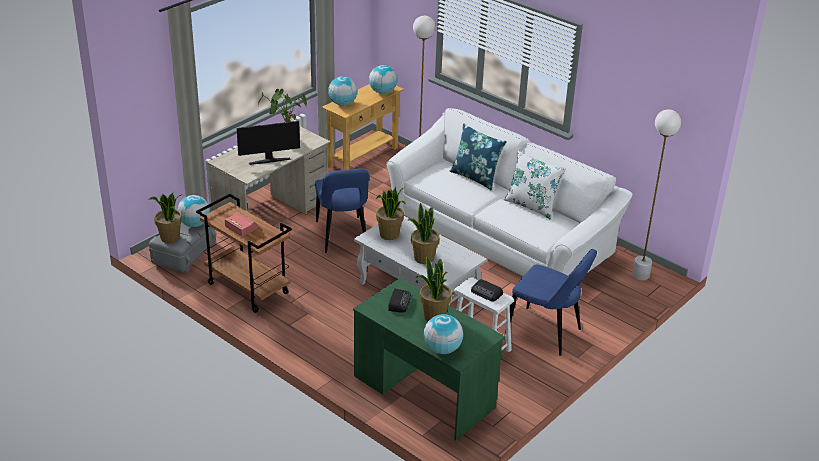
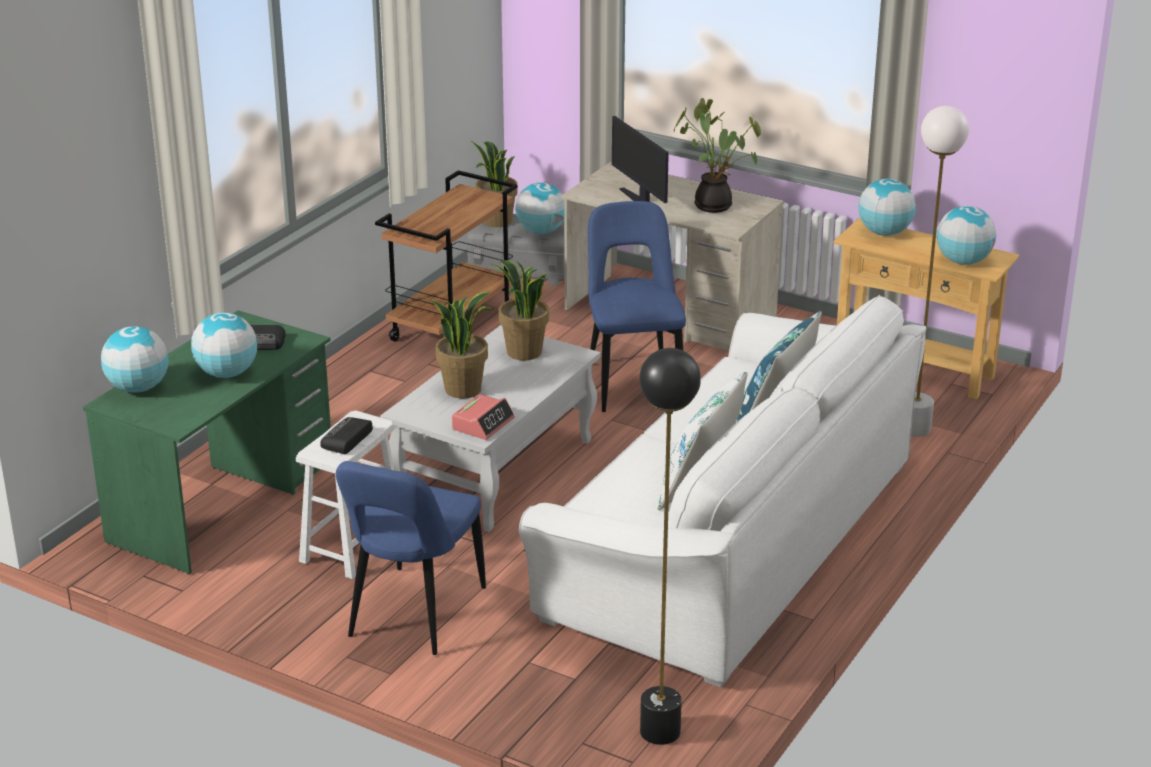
camera: 80 degrees right, 5 degrees down
alarm clock [225,211,259,237] -> alarm clock moved to [452,394,515,440]
blue chair [315,168,369,253] -> blue chair turned 105 degrees clockwise [588,201,686,412]
potted plant [416,256,452,321] -> globe [191,312,257,378]
white floor lamp [632,109,681,280] -> black floor lamp [639,348,701,745]

